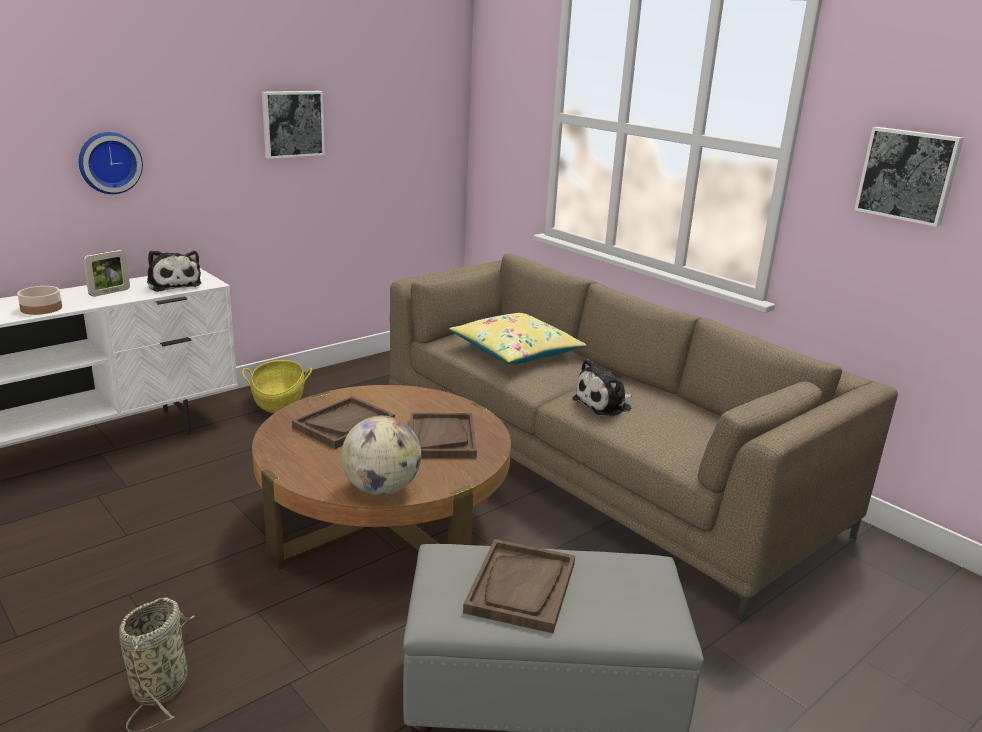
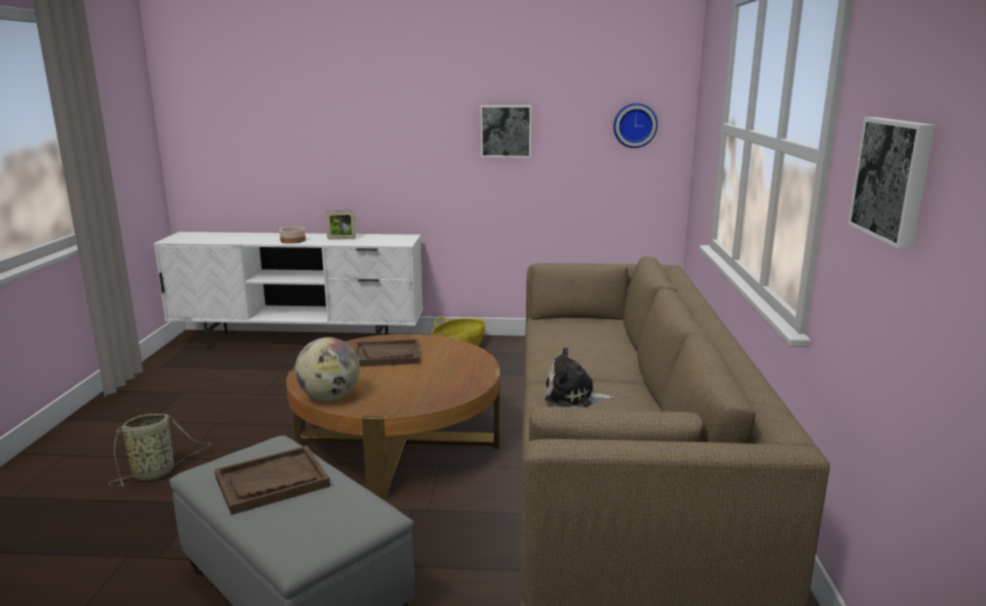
camera: 45 degrees right, 5 degrees down
wall clock [79,132,143,194] -> wall clock moved to [613,103,658,148]
plush toy [147,250,202,292] -> none
brown tray [410,413,477,458] -> none
yellow pillow [449,313,586,364] -> none

